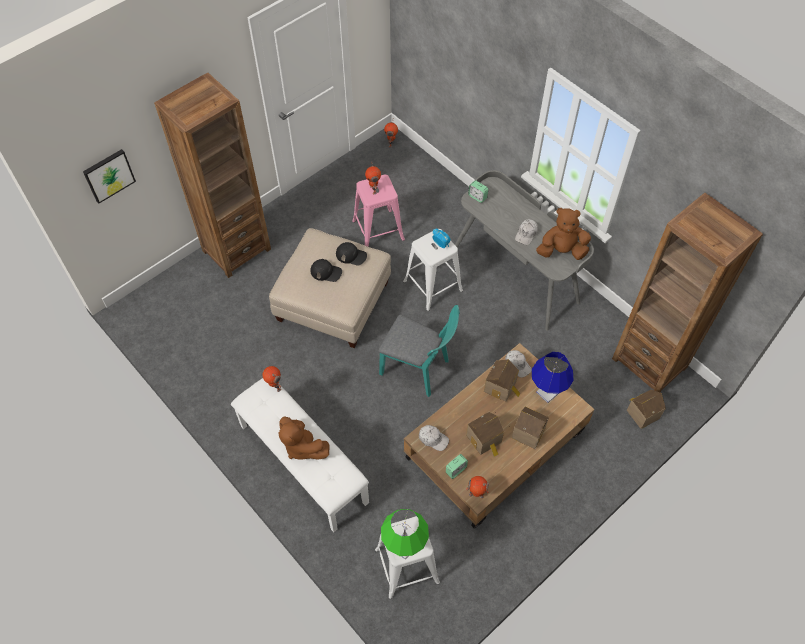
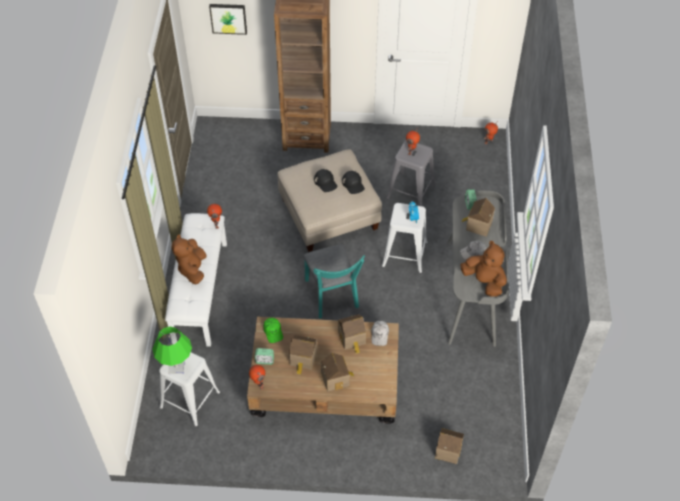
camera: 45 degrees right, 5 degrees down
pink stool [352,175,405,247] -> grey stool [386,140,436,206]
white cap [419,425,449,451] -> green cap [263,318,283,343]
blue table lamp [532,352,574,403] -> none
brown bookcase [612,193,763,392] -> none
none -> toy house [462,198,495,236]

